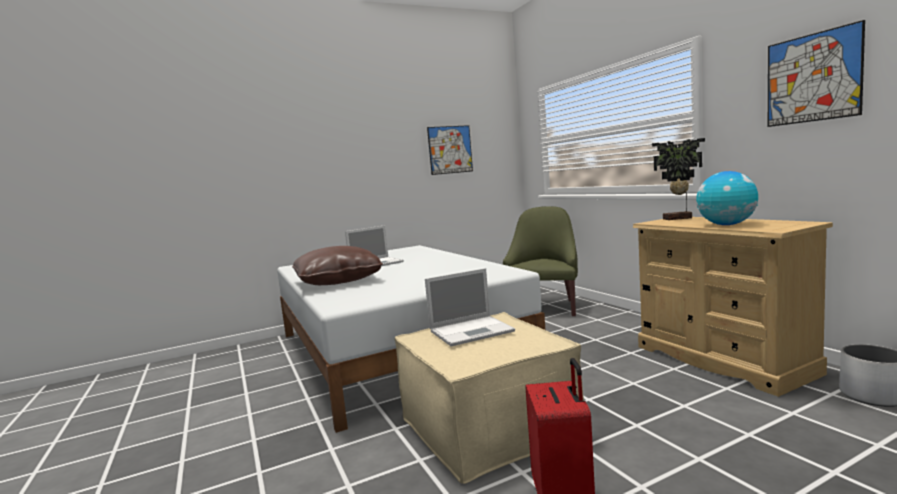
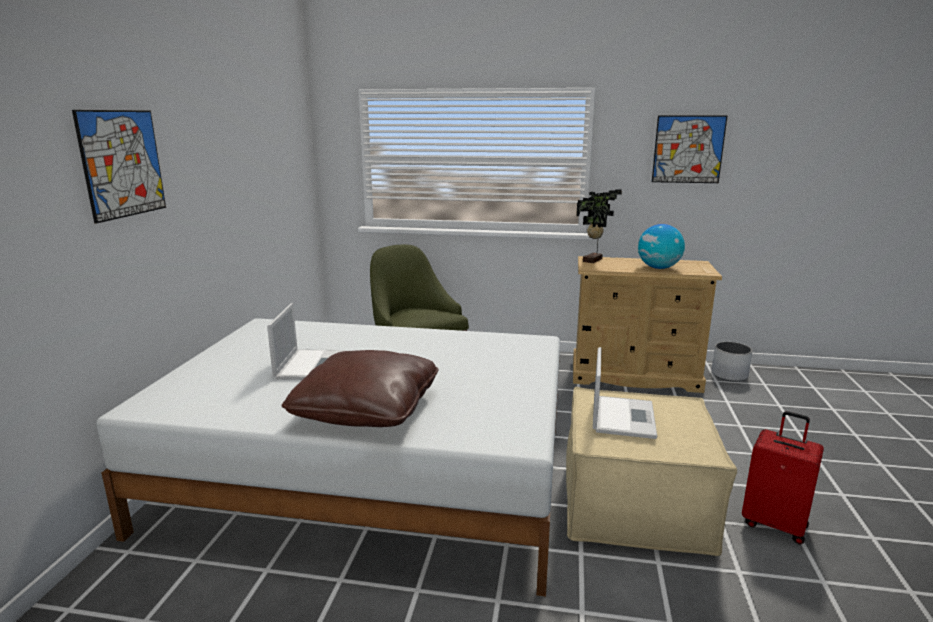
camera: 55 degrees left, 10 degrees up
picture [427,125,473,175] -> picture moved to [72,110,166,223]

